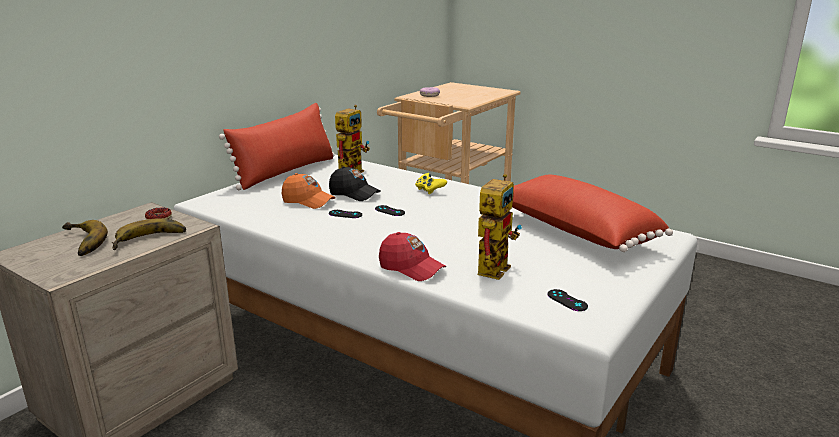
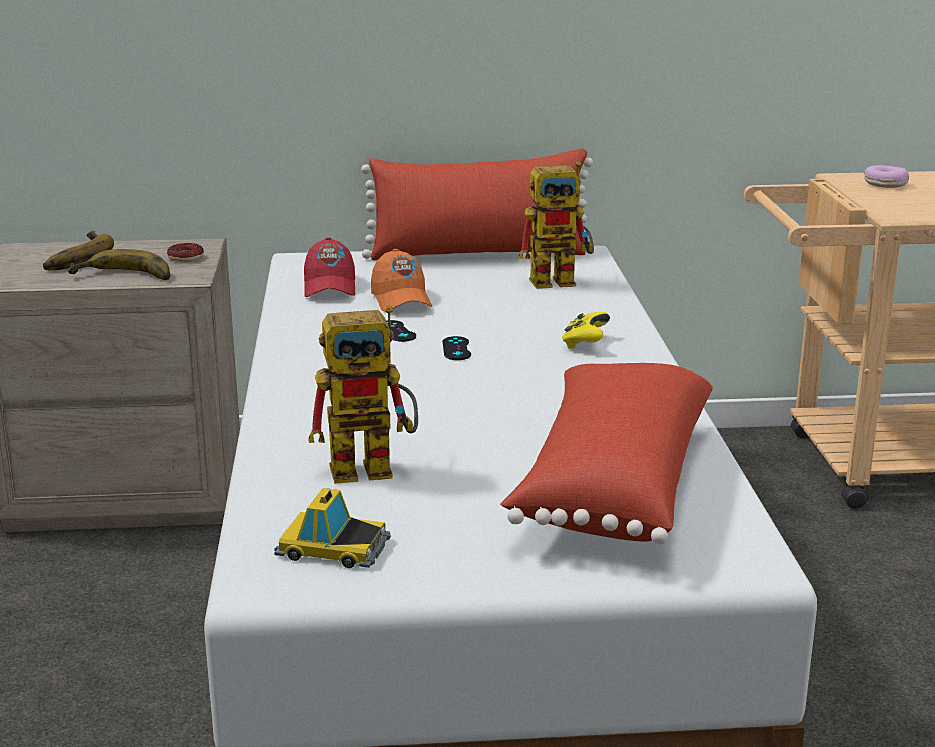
camera: 50 degrees right, 0 degrees up
black cap [329,167,381,201] -> none
red cap [379,232,446,281] -> red cap moved to [304,237,355,297]
black game controller [547,289,588,311] -> toy car [274,488,391,568]

